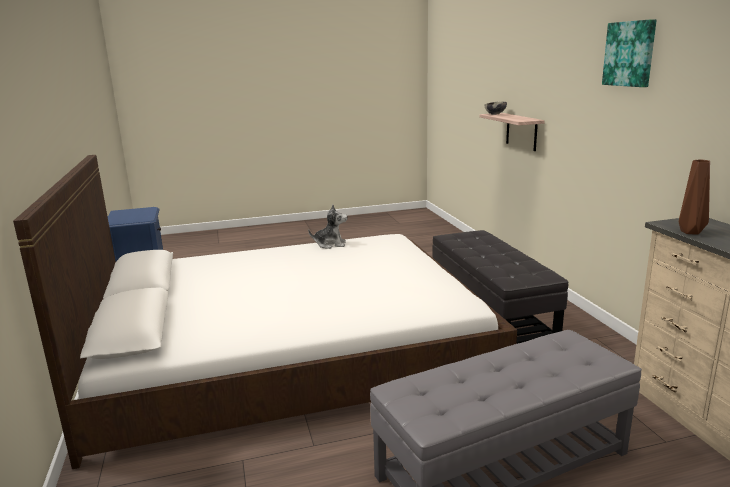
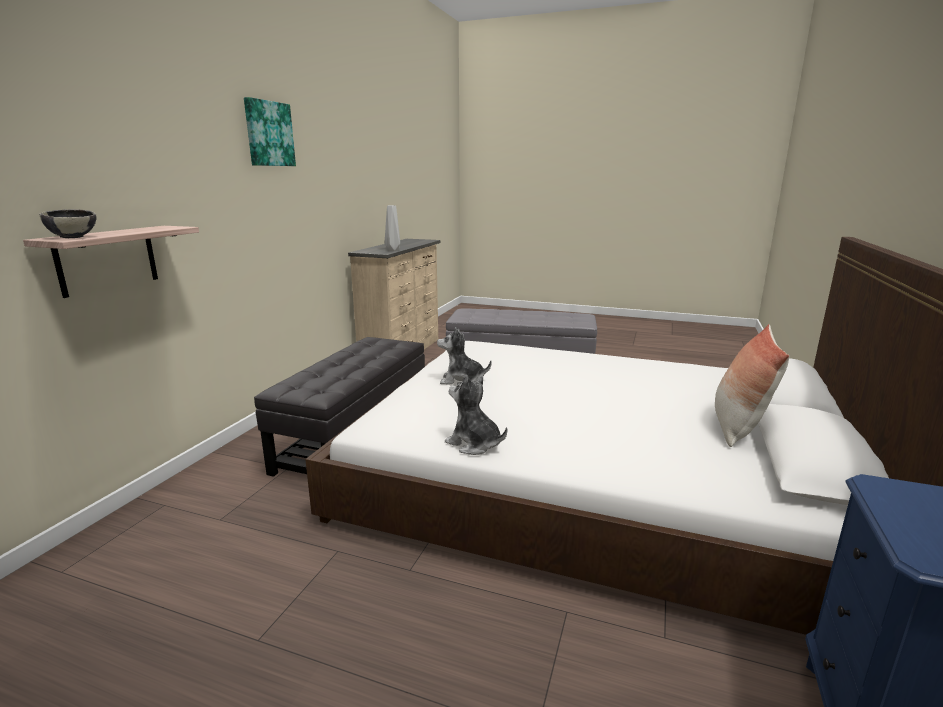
camera: 145 degrees left, 0 degrees up
brown vase [679,159,710,235] -> grey vase [385,205,400,251]
none -> plush toy [437,327,492,386]
none -> pillow [715,324,789,447]

